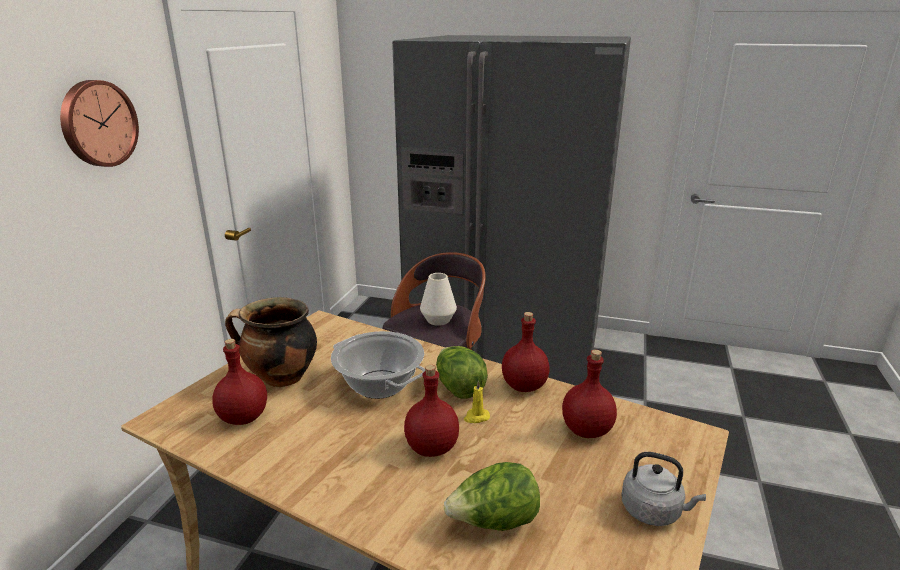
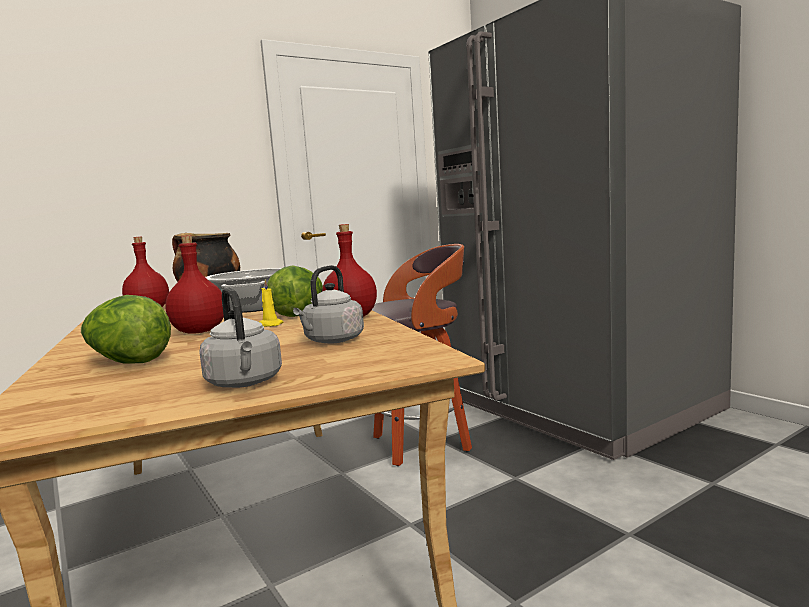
camera: 40 degrees right, 15 degrees down
wall clock [60,80,139,167] -> none
white vase [420,273,457,326] -> none
red bottle [562,349,617,438] -> grey kettle [293,265,364,344]

